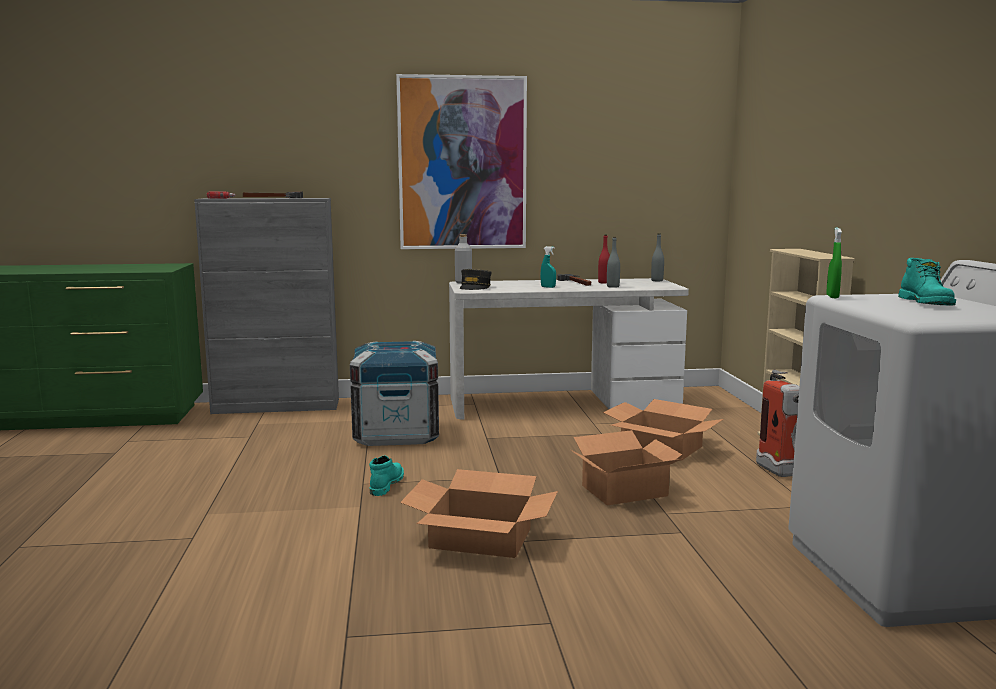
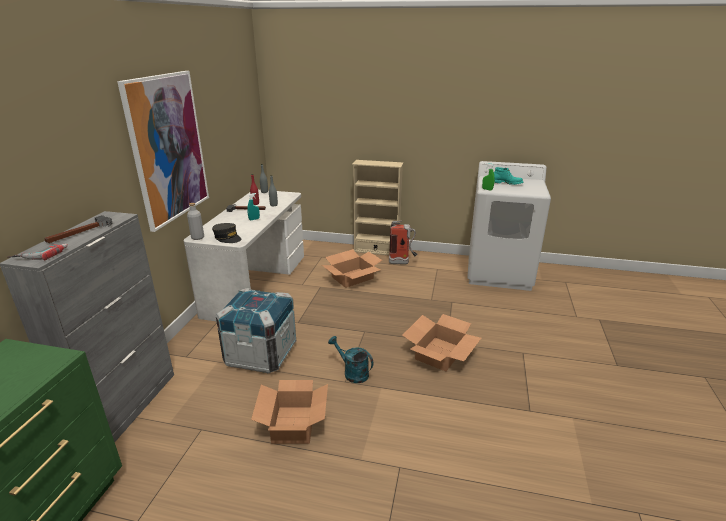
camera: 70 degrees left, 15 degrees up
turquoise boot [369,455,404,496] -> turquoise watering can [328,336,373,383]
cardboard box [571,430,682,505] -> cardboard box moved to [251,380,328,444]

